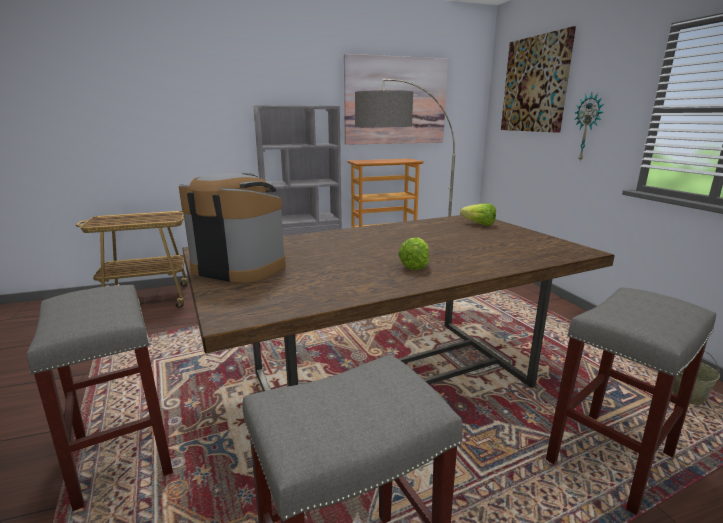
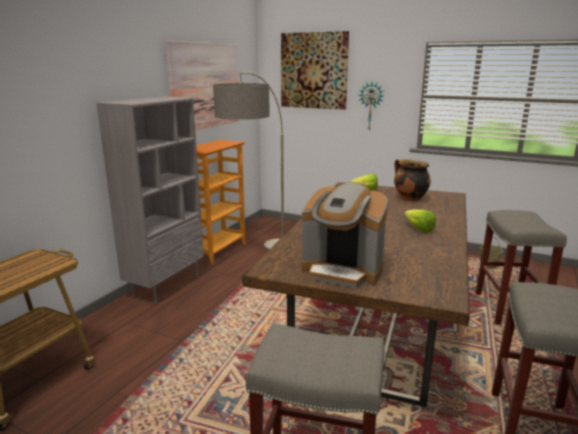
camera: 45 degrees left, 0 degrees up
coffee machine [179,173,286,283] -> coffee machine turned 135 degrees counterclockwise [301,183,388,288]
none -> cooking pot [394,159,431,202]

